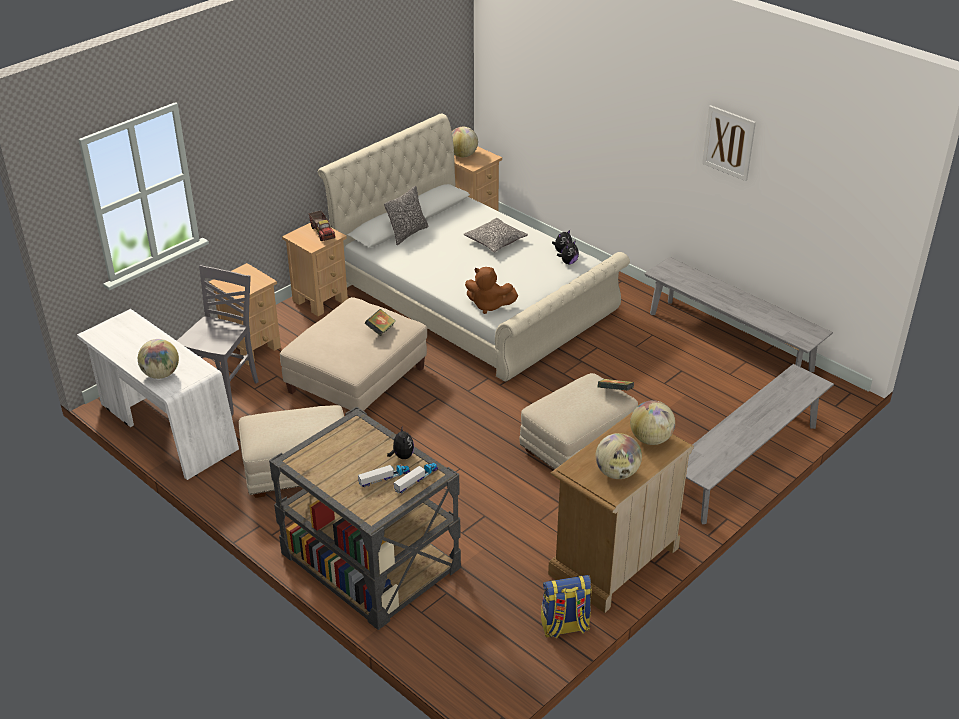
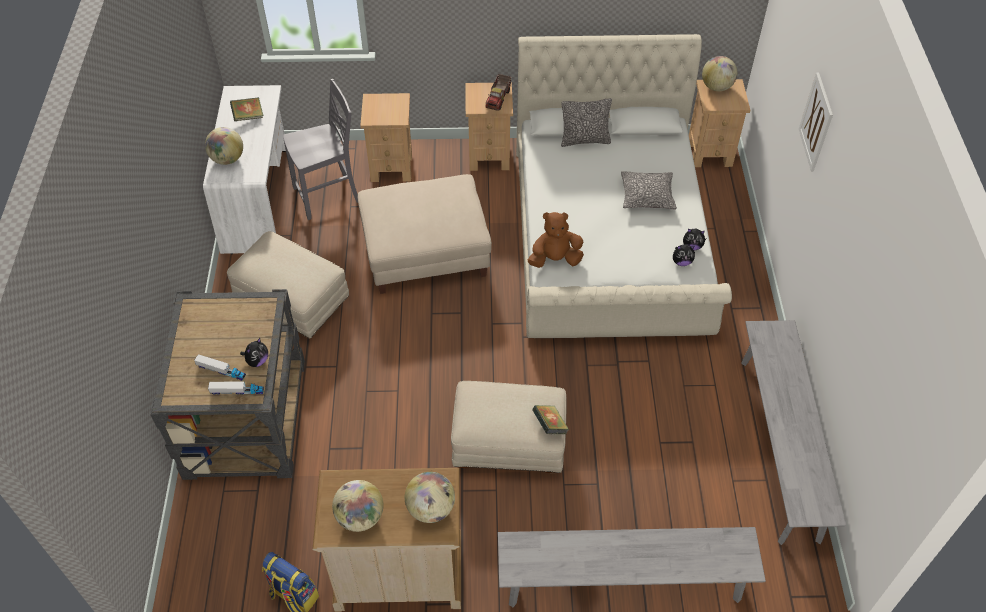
camera: 45 degrees right, 15 degrees up
book [365,309,396,336] -> book moved to [230,97,264,121]
brown plush toy [465,267,518,314] -> brown plush toy turned 105 degrees clockwise [528,212,584,268]
picture [702,105,756,181] -> picture moved to [799,72,833,171]

